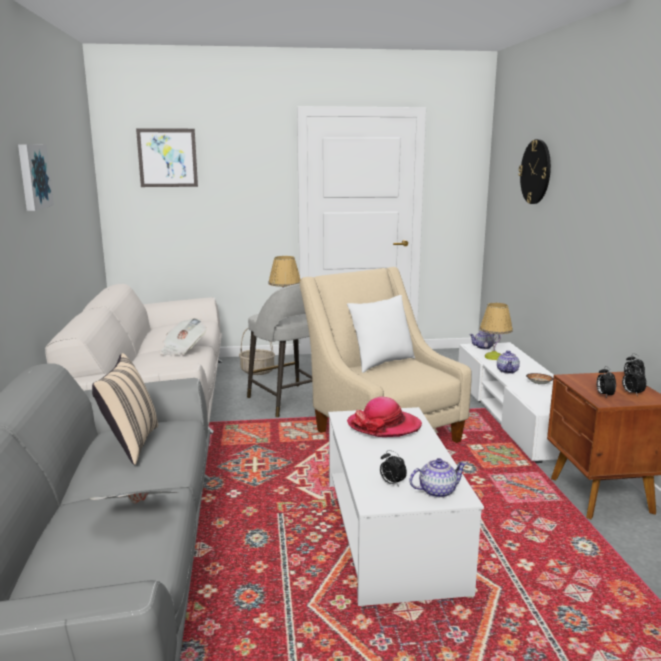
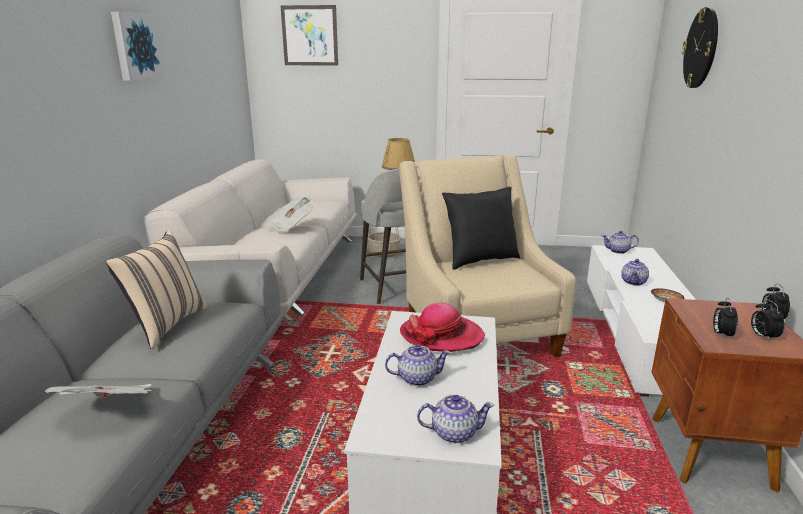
camera: 15 degrees right, 5 degrees up
white pillow [347,295,415,373] -> black pillow [442,187,520,270]
alarm clock [380,450,407,486] -> none
table lamp [480,303,513,360] -> none
none -> teapot [385,345,451,386]

